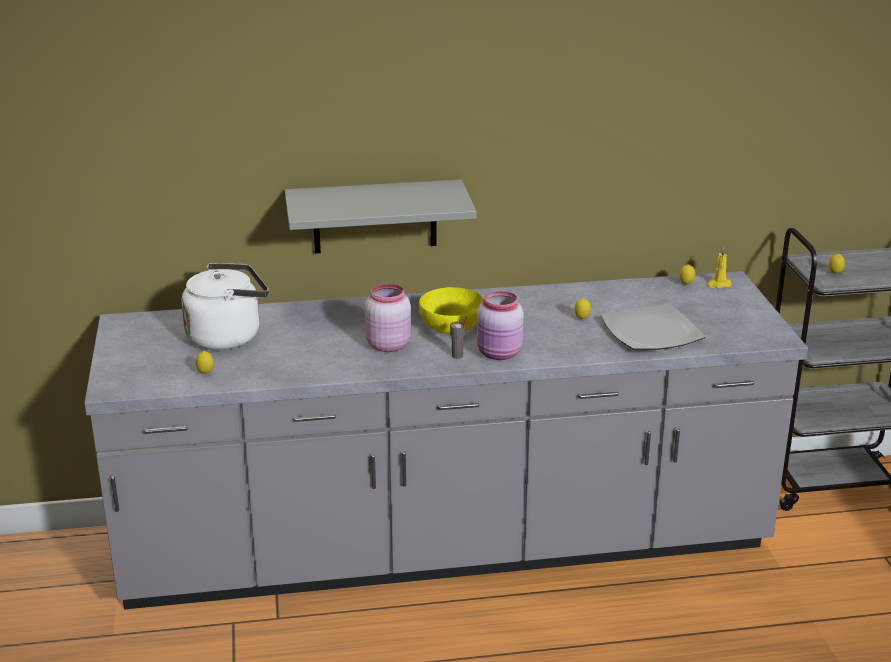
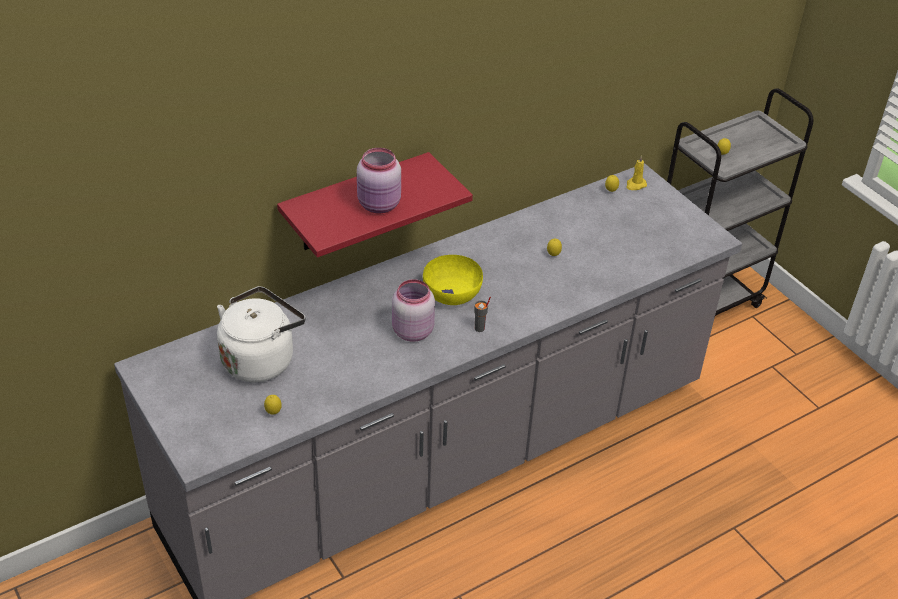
camera: 25 degrees left, 15 degrees up
grey shelf [285,180,477,254] -> red shelf [277,152,473,257]
pink jar [477,291,524,360] -> pink jar moved to [357,148,401,213]
plate [601,304,705,350] -> none

